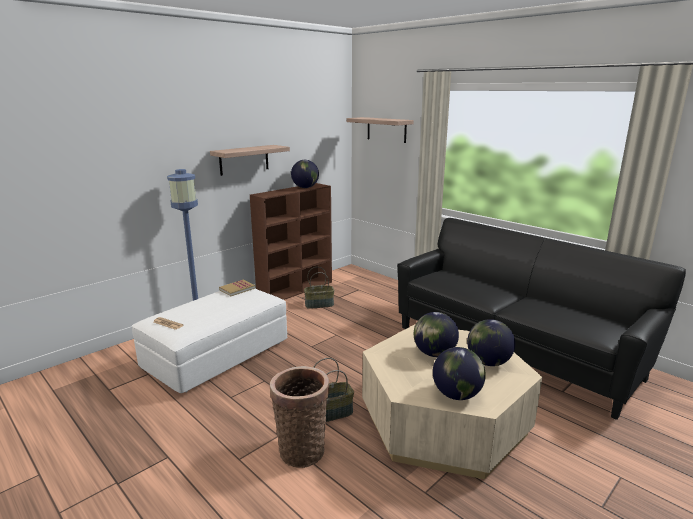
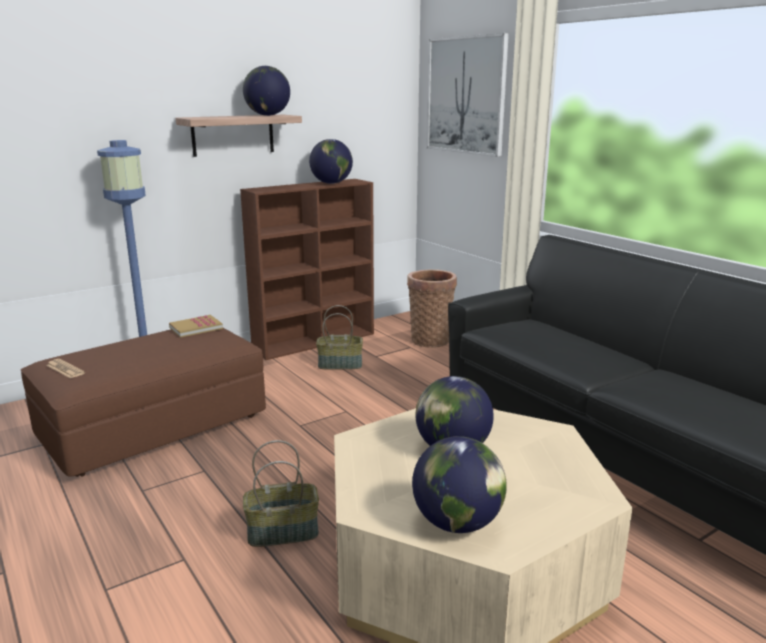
camera: 10 degrees right, 0 degrees up
white ottoman [132,289,287,393] -> brown ottoman [21,328,266,477]
basket [270,366,329,468] -> basket moved to [407,270,457,348]
shelf [347,117,414,143] -> picture [427,33,509,157]
globe [467,319,515,366] -> globe moved to [243,66,290,116]

